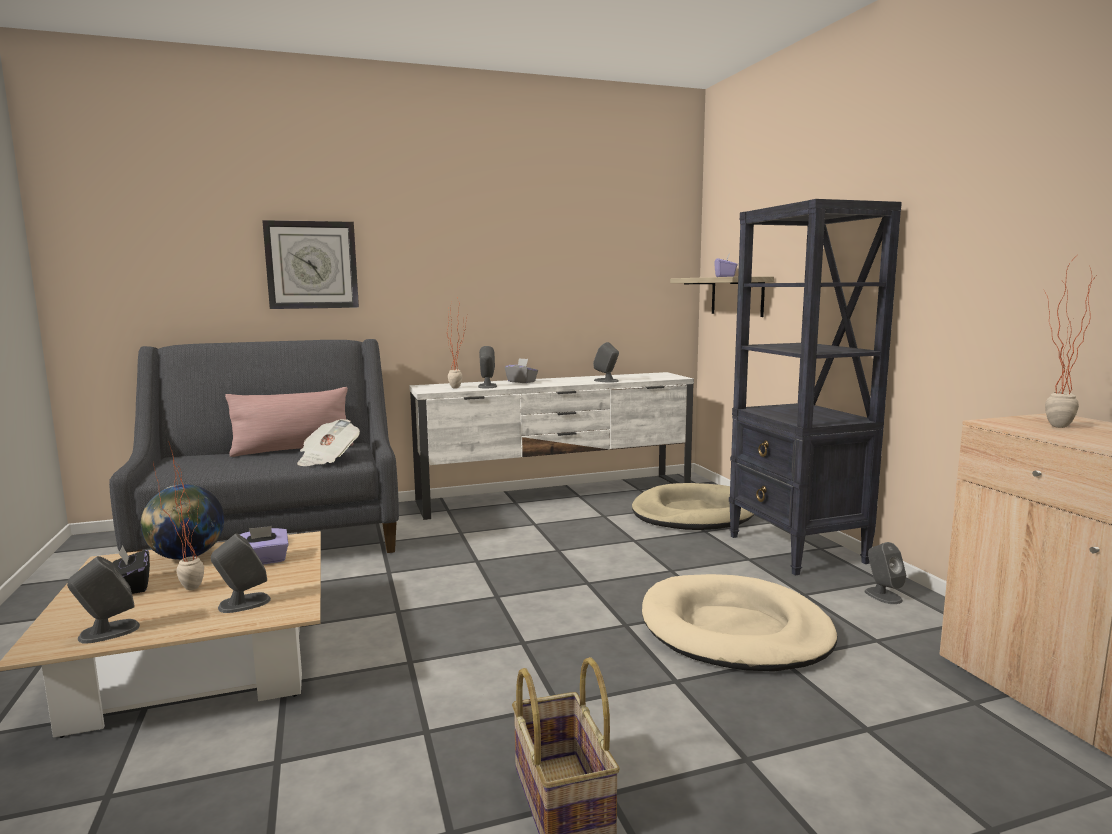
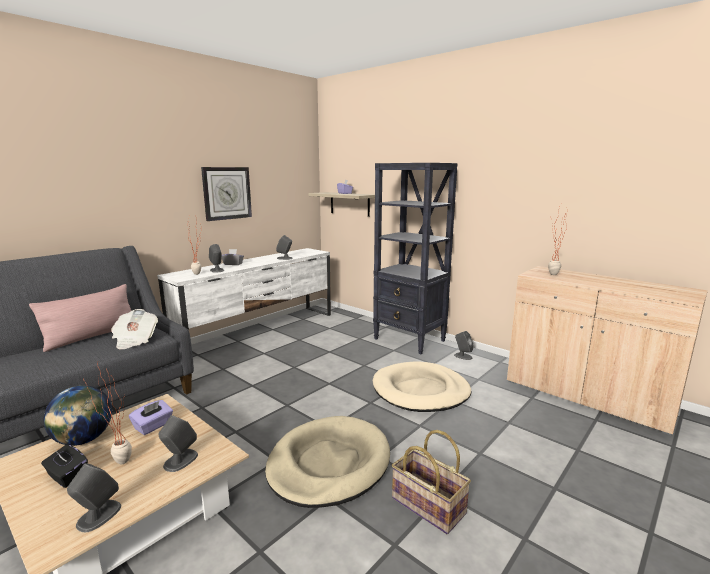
camera: 30 degrees left, 5 degrees up
wall clock [262,220,359,309] -> wall clock moved to [201,167,252,221]
beige dog bed [632,483,755,530] -> beige dog bed moved to [265,416,390,508]

